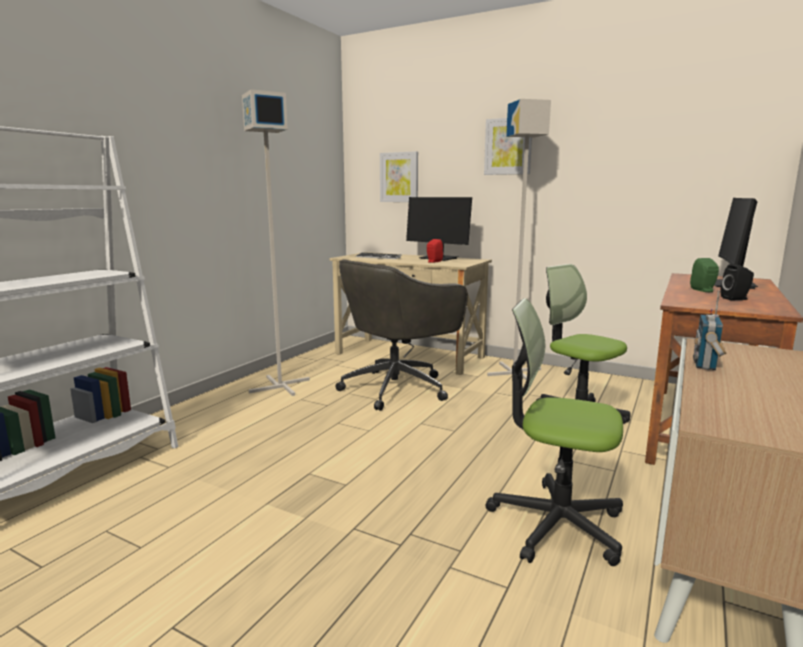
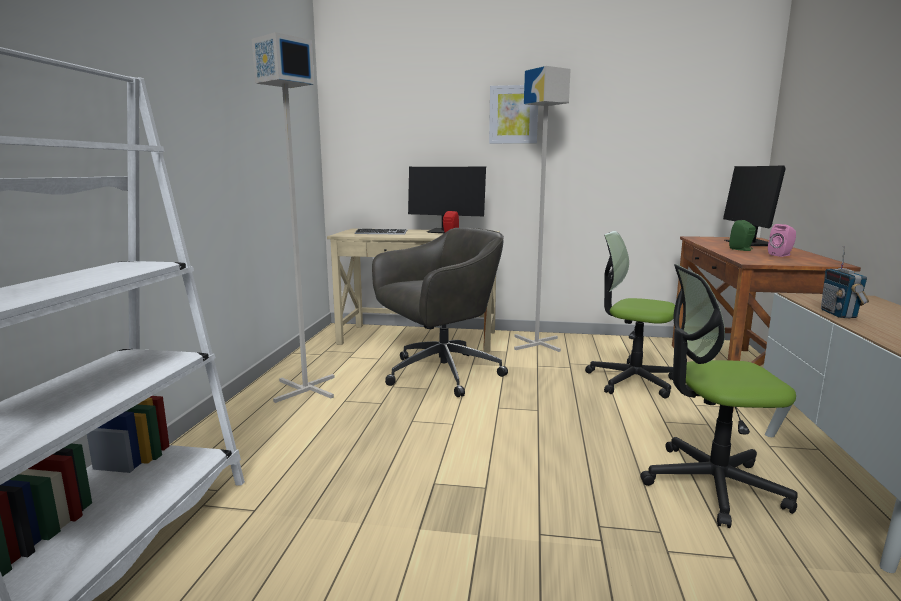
camera: 20 degrees left, 0 degrees up
grey office chair [335,259,468,411] -> grey office chair turned 150 degrees counterclockwise [372,228,508,397]
picture [380,151,418,202] -> none
black speaker [720,264,754,300] -> pink speaker [768,224,796,257]

